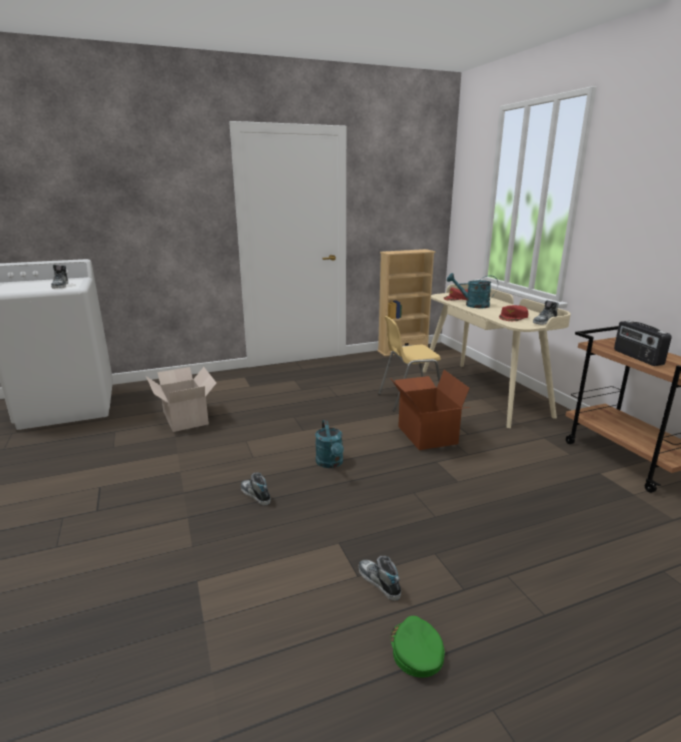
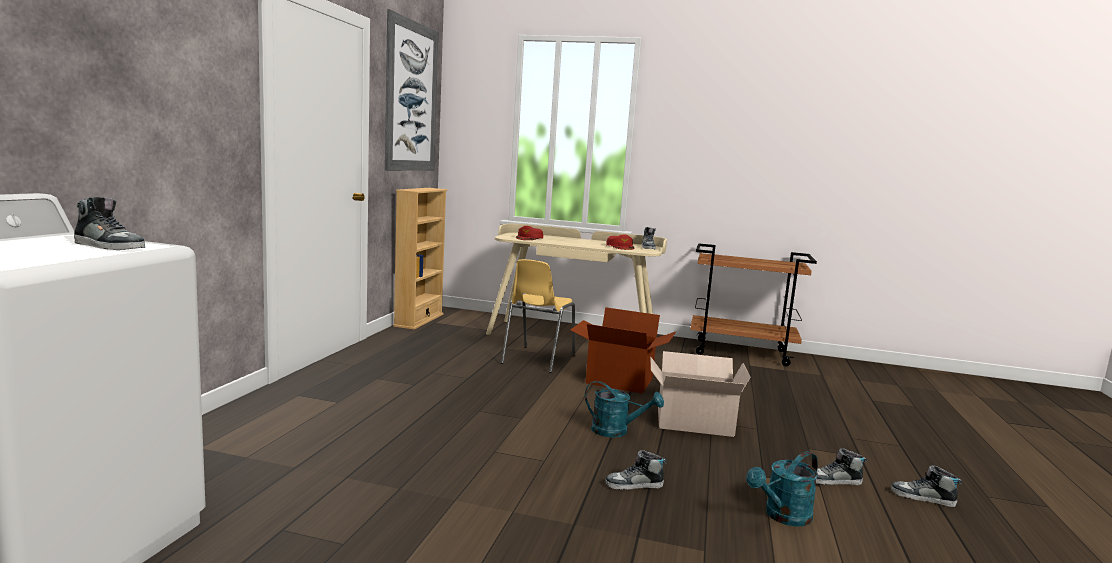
camera: 55 degrees left, 10 degrees down
cardboard box [146,367,216,432] -> cardboard box moved to [650,351,751,437]
green cap [391,616,445,678] -> shoe [891,465,962,507]
turquoise watering can [447,273,498,308] -> turquoise watering can moved to [746,451,818,527]
radio [614,321,672,366] -> none
none -> picture [385,9,438,171]

